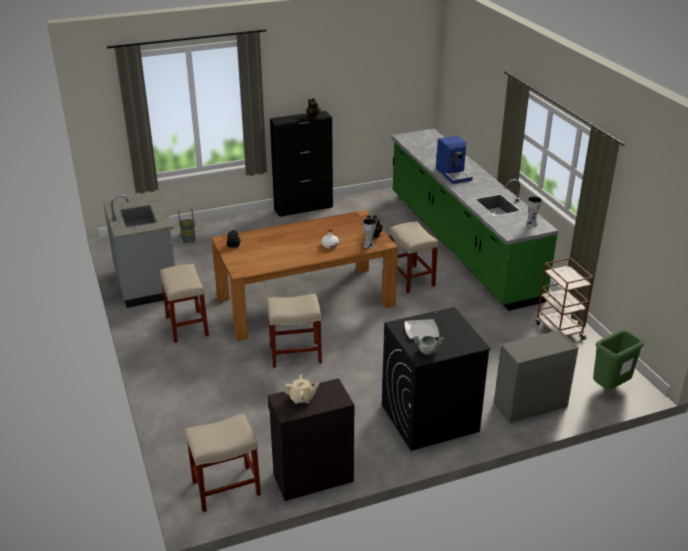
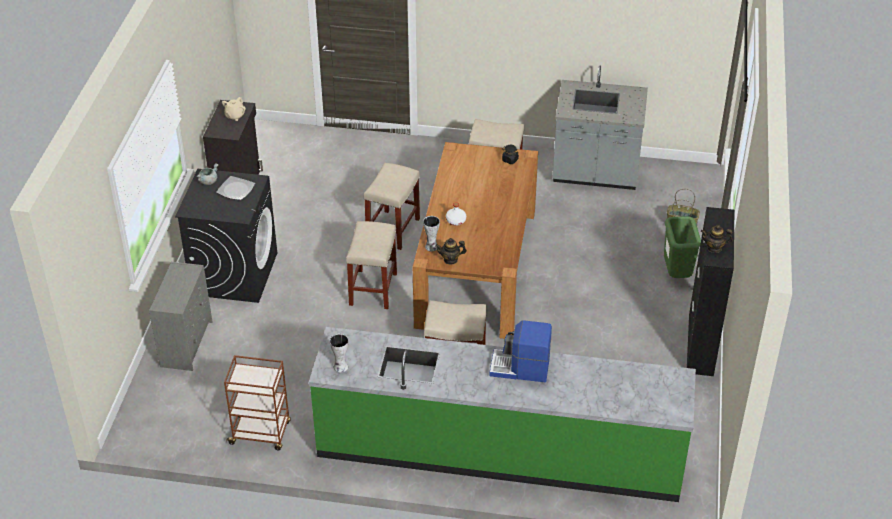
camera: 120 degrees right, 10 degrees up
beige stool [185,413,261,512] -> beige stool moved to [346,221,397,309]
green trash can [593,330,644,389] -> green trash can moved to [664,216,701,278]

